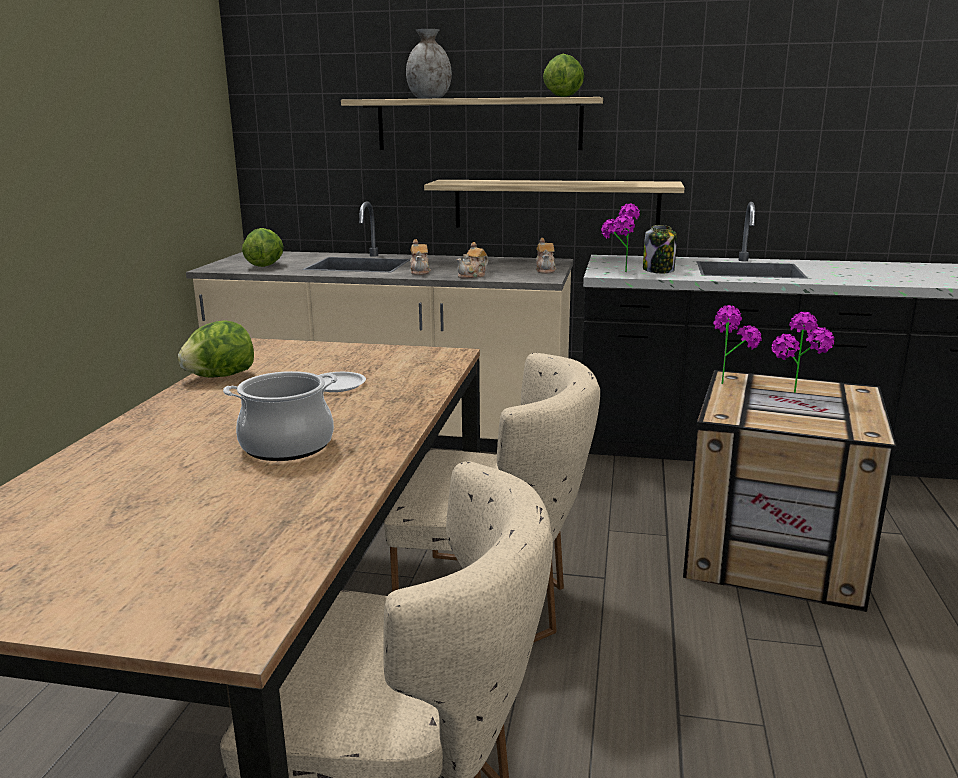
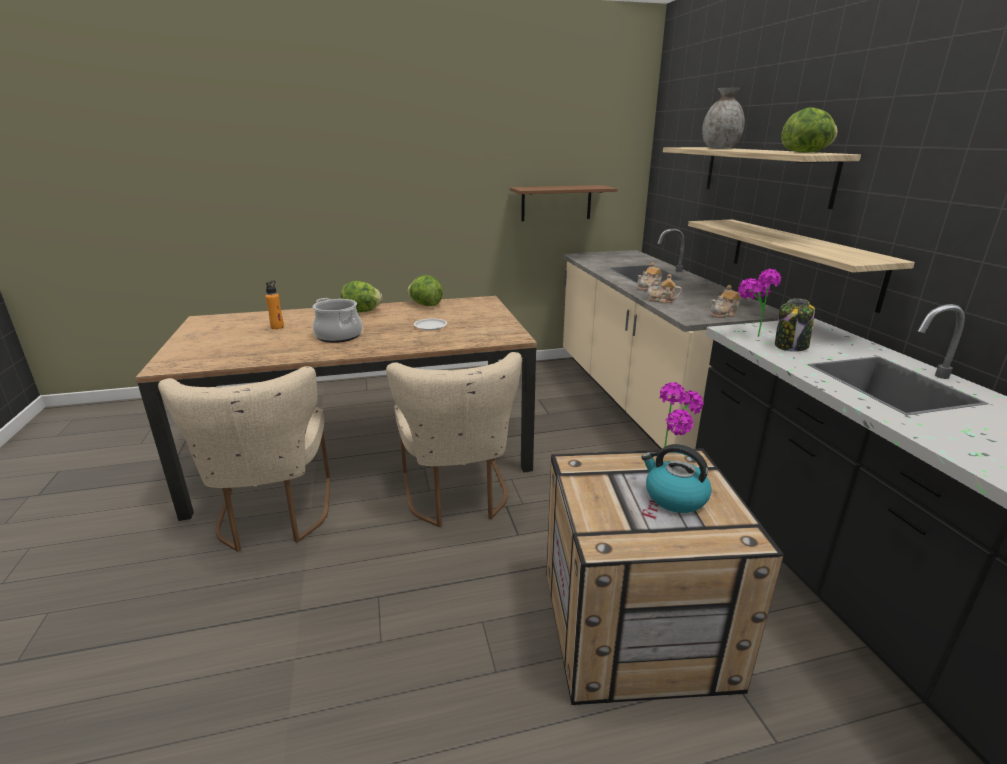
camera: 65 degrees right, 5 degrees up
lettuce [242,228,284,267] -> lettuce moved to [341,281,382,312]
potted plant [772,312,835,393] -> kettle [641,444,712,513]
none -> orange bottle [265,280,284,329]
none -> brown shelf [510,185,617,221]

